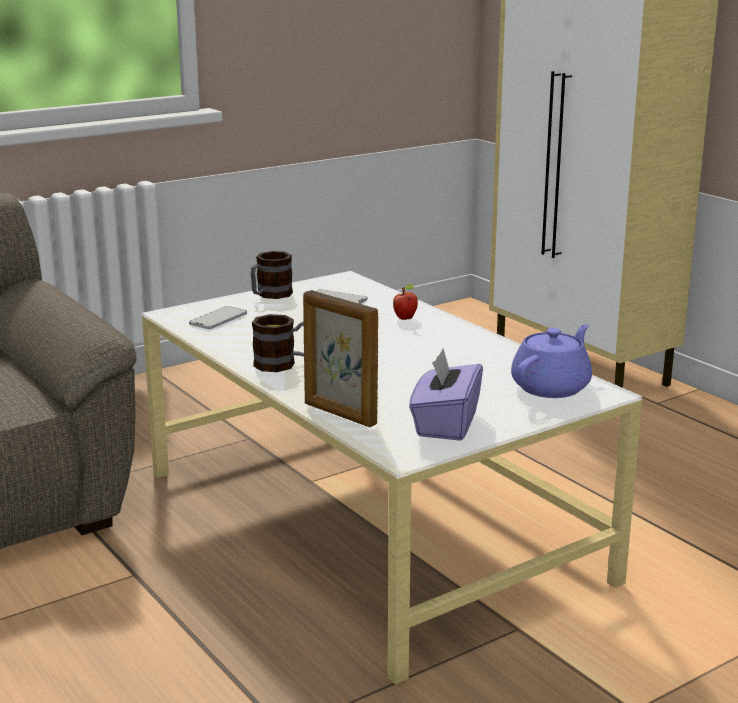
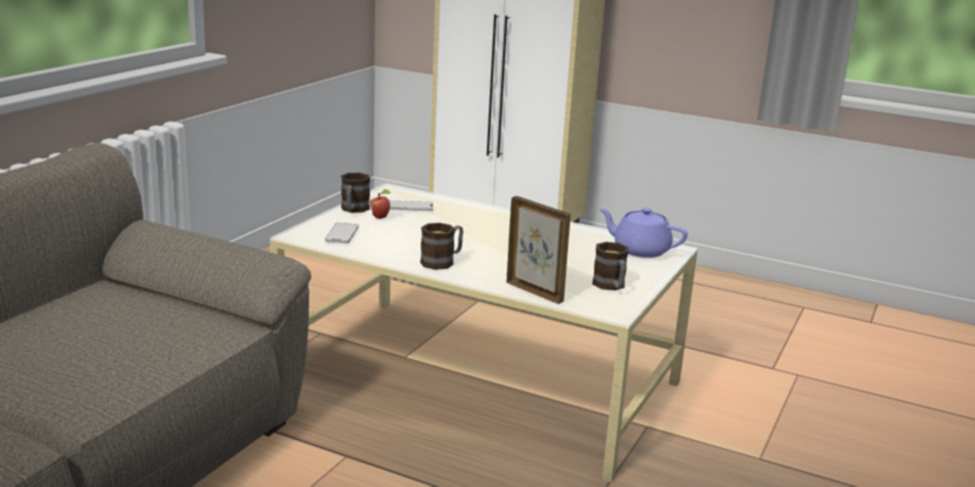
camera: 30 degrees left, 0 degrees up
picture frame [303,290,378,427] -> picture frame turned 150 degrees counterclockwise [506,196,571,304]
apple [393,283,418,320] -> apple moved to [370,189,391,219]
purple tissue box [409,349,483,441] -> mug [592,242,629,291]
purple teapot [511,324,592,398] -> purple teapot turned 75 degrees counterclockwise [599,207,688,258]

